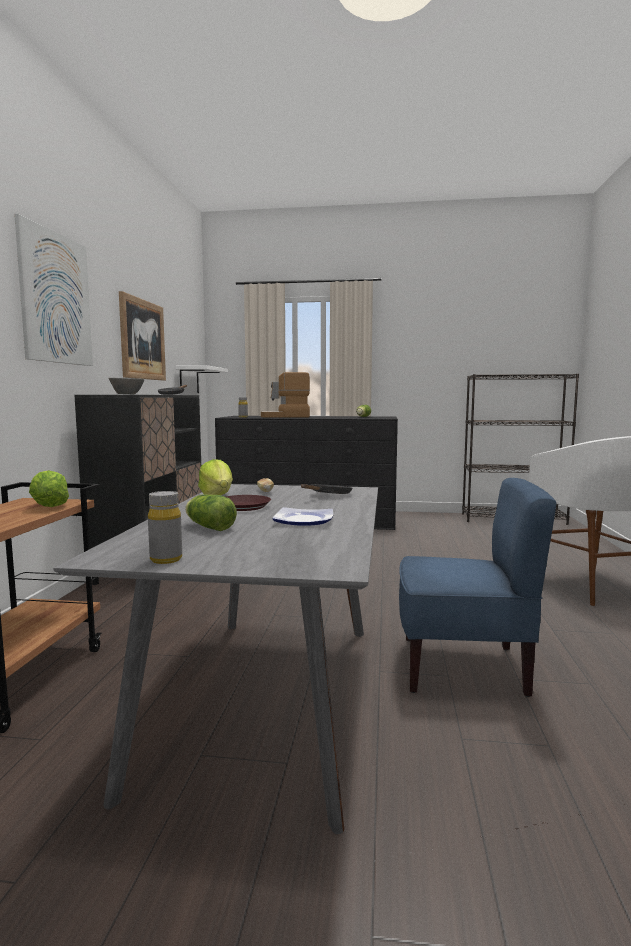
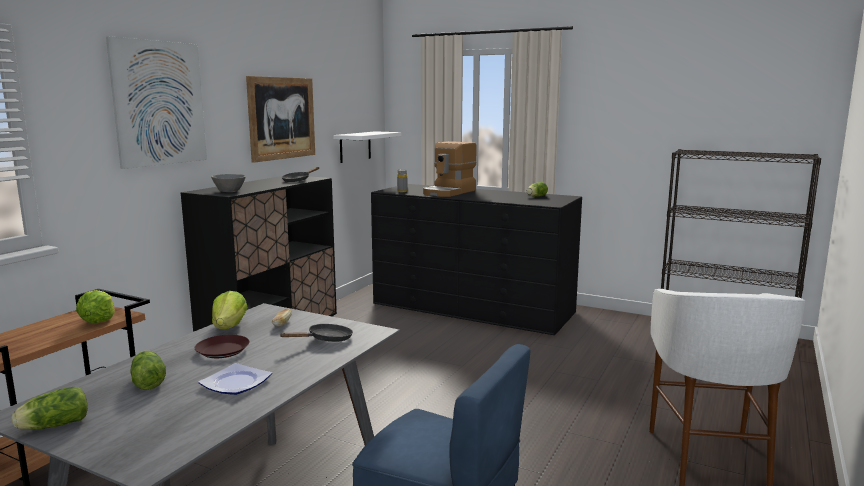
camera: 20 degrees right, 5 degrees up
grey bottle [148,491,182,564] -> lettuce [11,387,88,430]
coffee machine [261,372,310,417] -> coffee machine turned 75 degrees counterclockwise [423,141,477,197]

